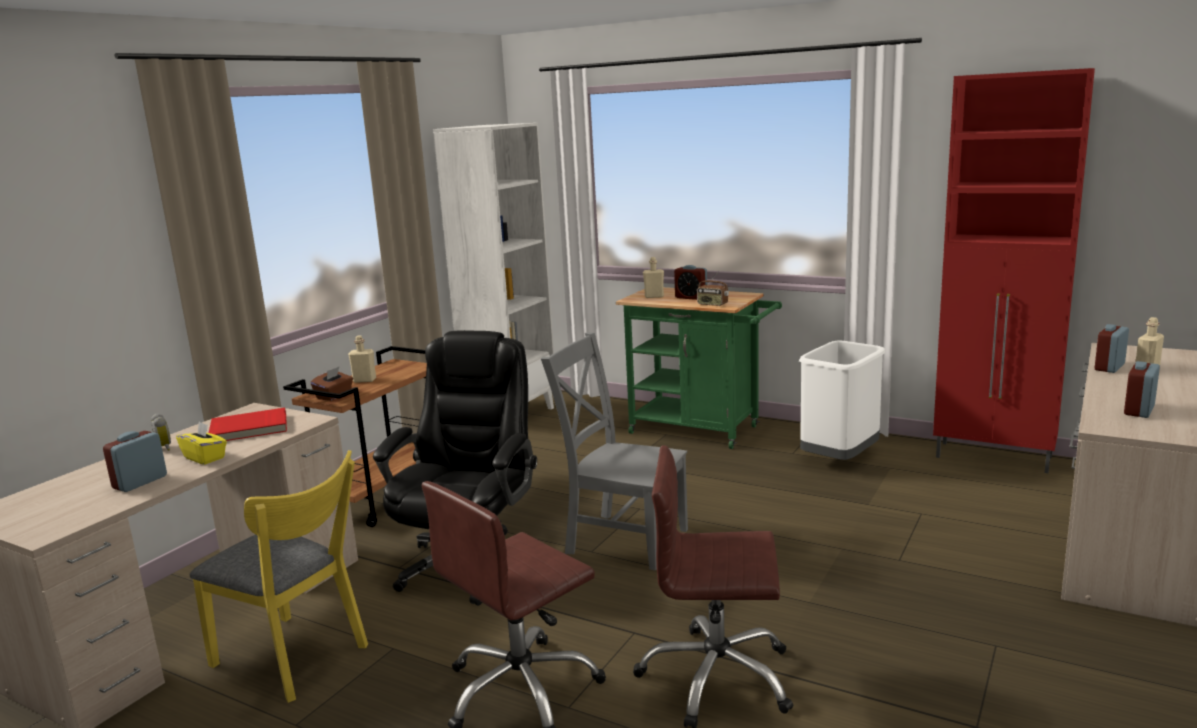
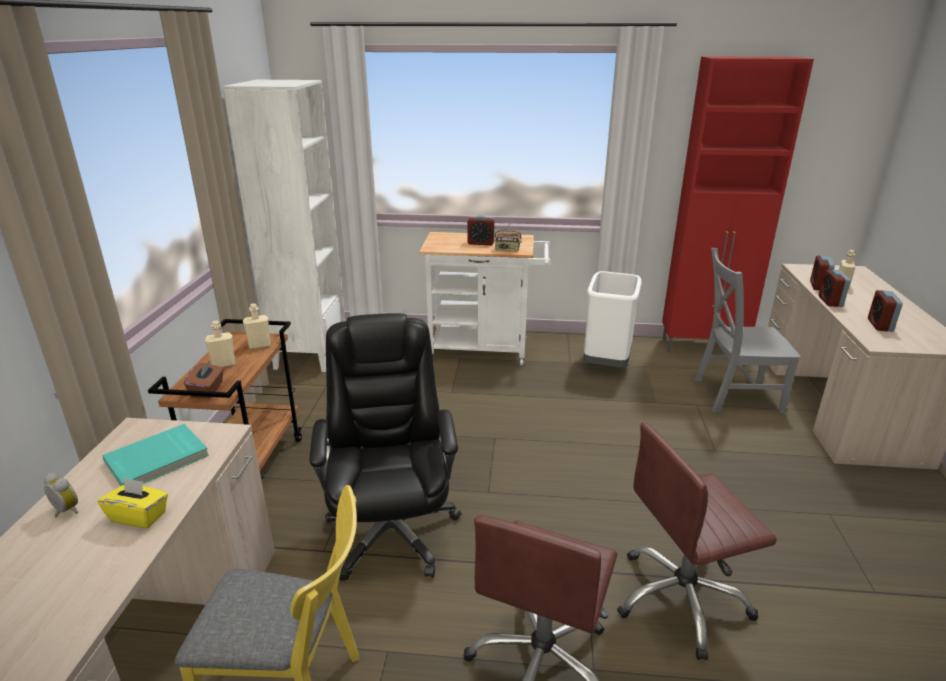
camera: 25 degrees left, 10 degrees up
alarm clock [103,431,167,492] -> alarm clock moved to [819,269,851,307]
red book [209,408,287,441] -> turquoise book [102,424,209,486]
grey chair [541,332,688,570] -> grey chair moved to [695,248,801,413]
green cart [616,287,782,449] -> white cart [419,232,551,366]
beige bottle [643,257,664,298] -> beige bottle moved to [243,303,271,349]

